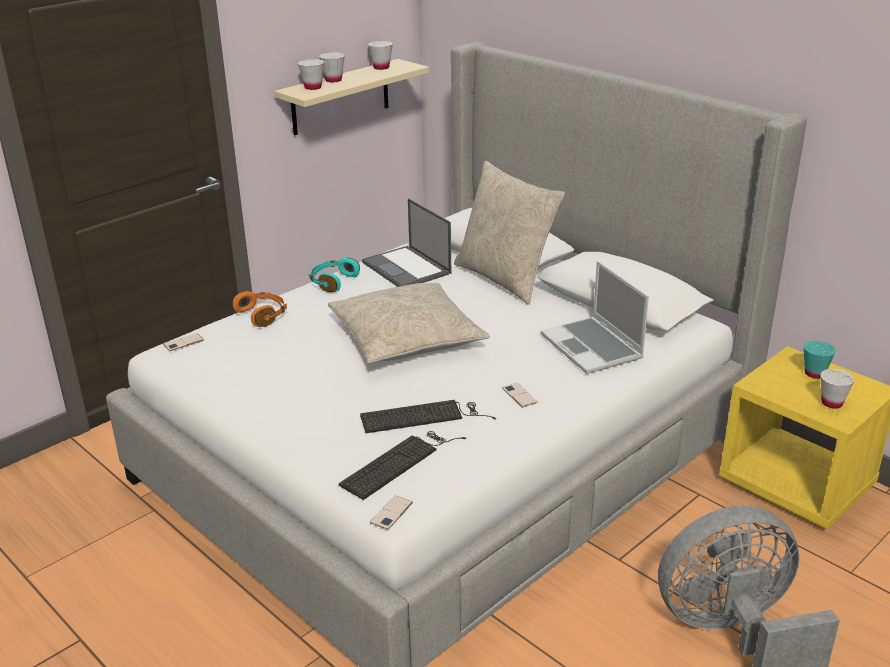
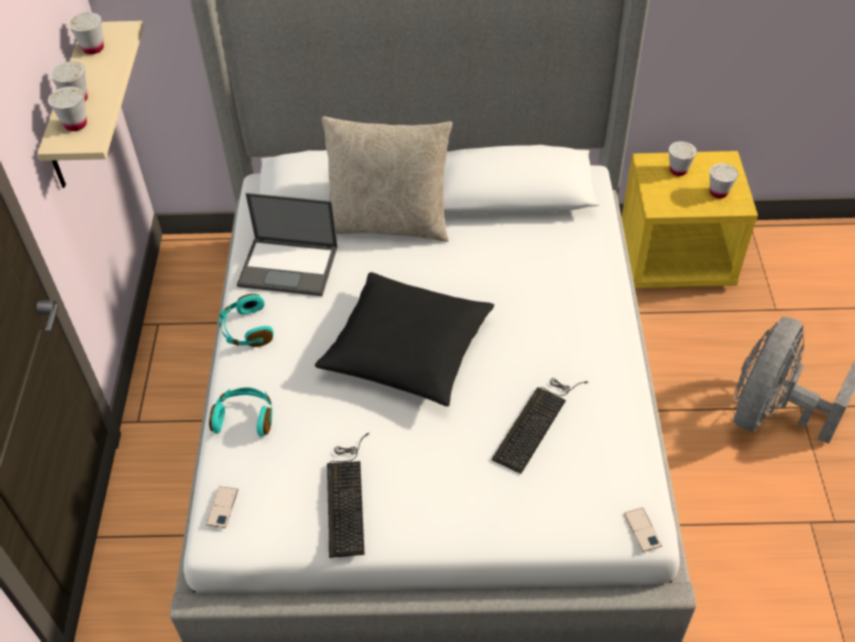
camera: 45 degrees left, 20 degrees up
orange headphones [232,291,287,327] -> turquoise headphones [209,387,272,437]
beige pillow [328,283,490,363] -> black pillow [315,272,494,406]
keyboard [339,431,466,500] -> keyboard moved to [327,433,370,558]
phone [502,383,538,407] -> none
laptop [541,261,649,374] -> none
turquoise cup [804,341,836,378] -> white cup [669,141,697,176]

